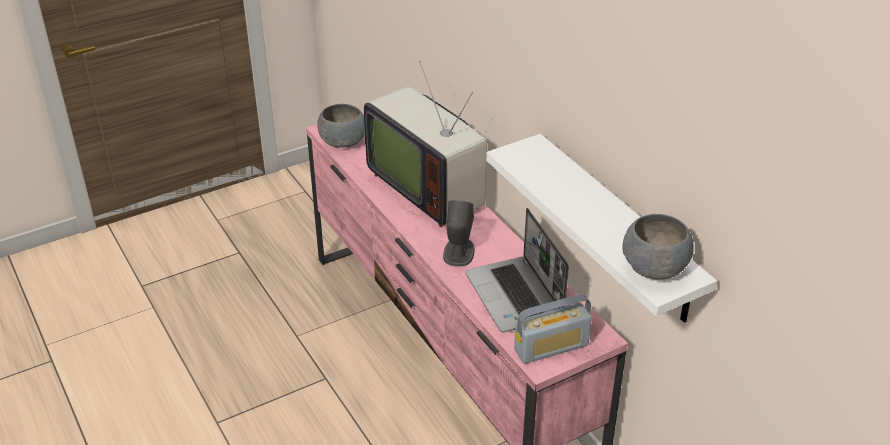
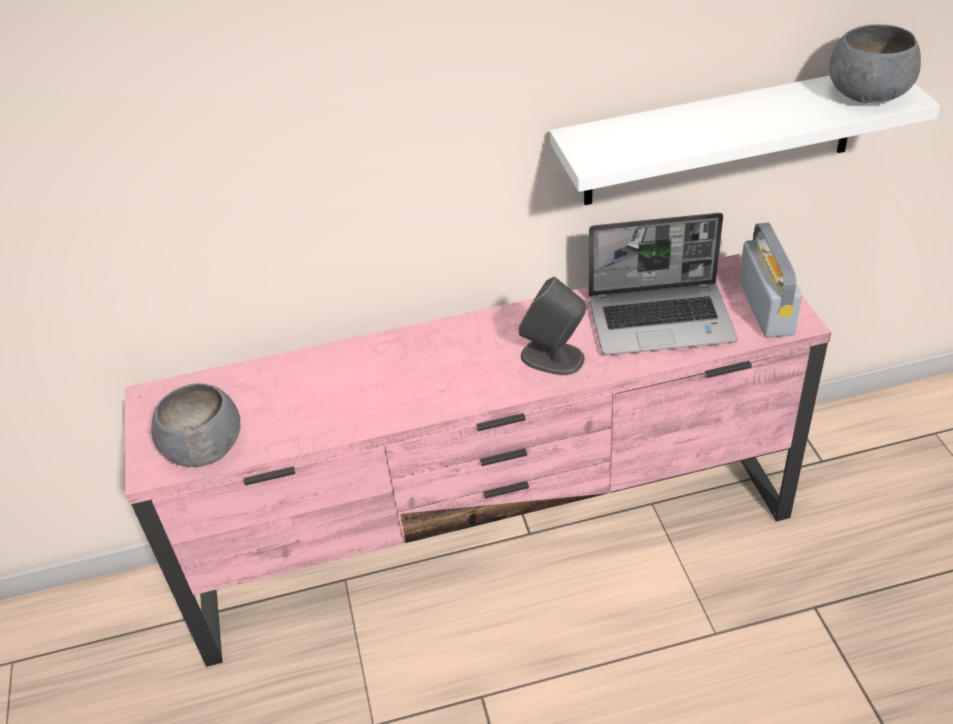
camera: 70 degrees left, 5 degrees up
television [364,61,487,227] -> none

